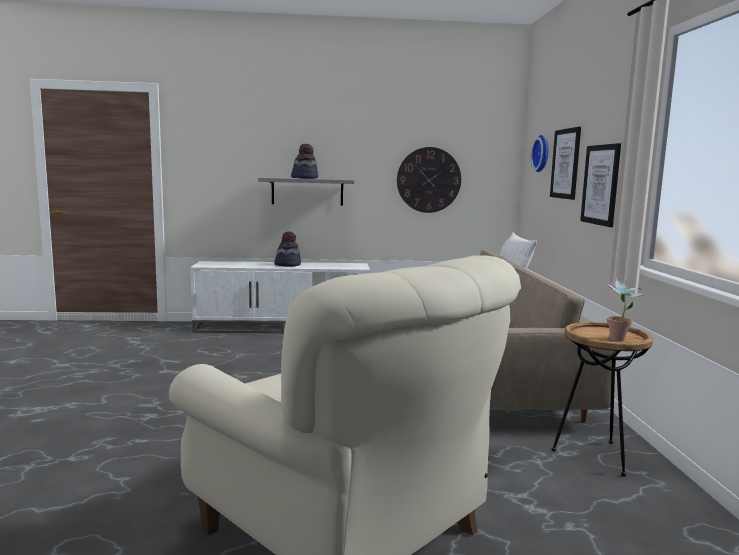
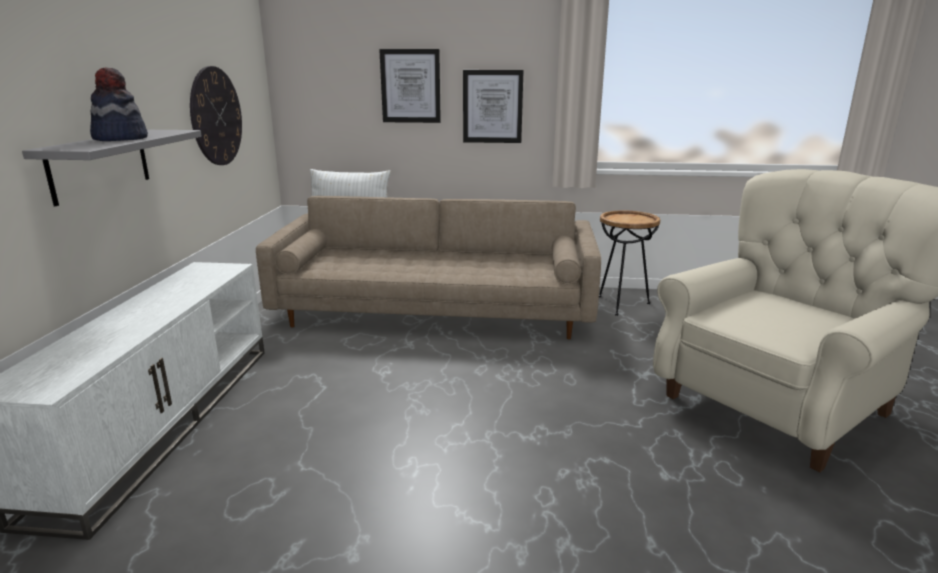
camera: 80 degrees left, 10 degrees up
hat [274,231,301,267] -> none
wall clock [531,135,548,172] -> none
potted plant [606,278,646,341] -> none

